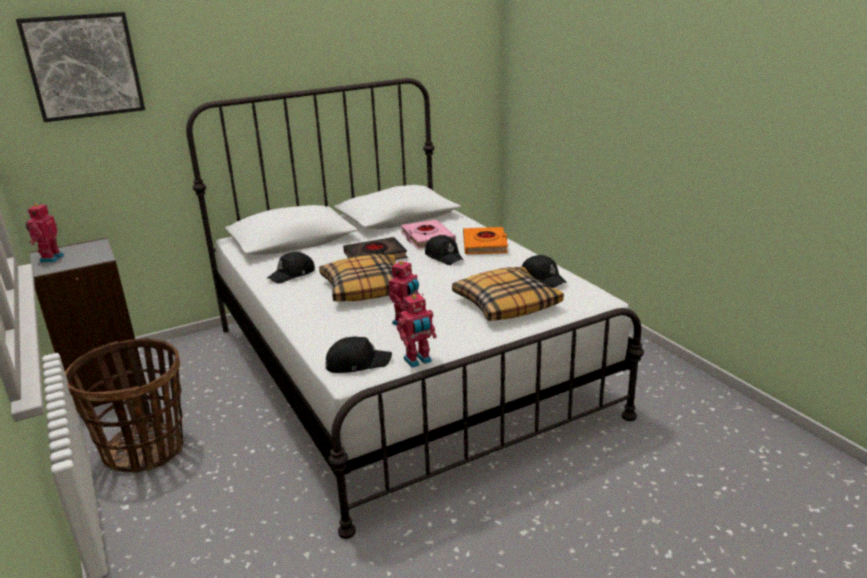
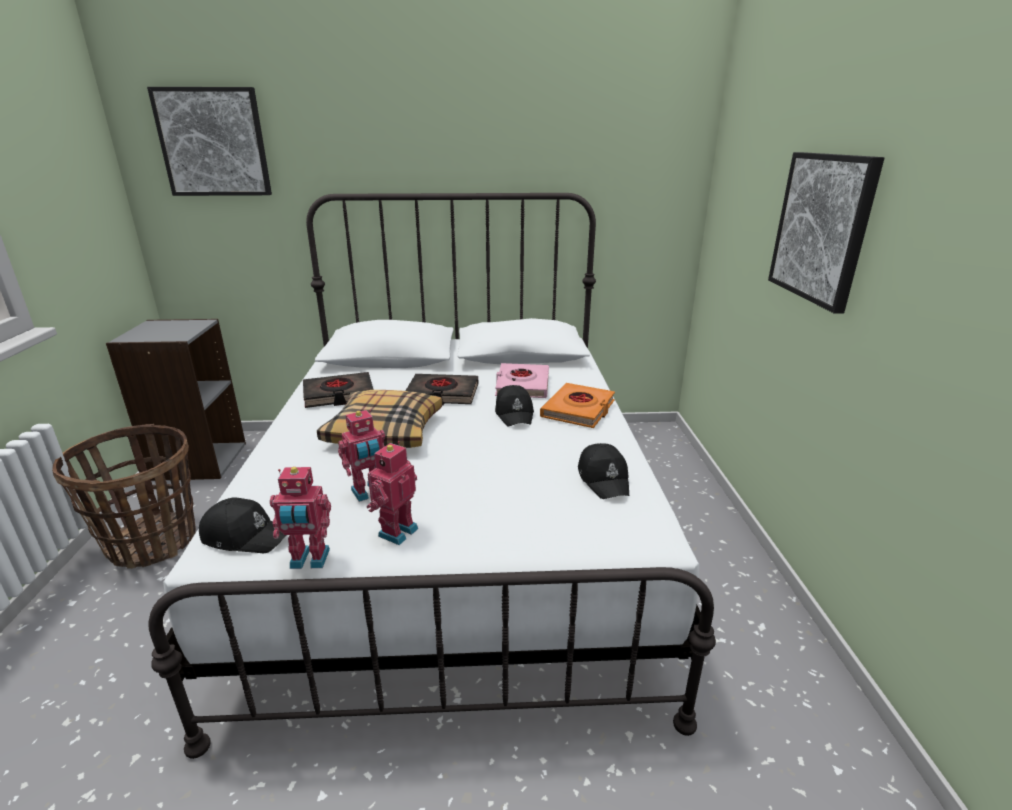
camera: 25 degrees right, 0 degrees up
toy robot [26,202,64,262] -> toy robot moved to [367,441,418,545]
black cap [267,252,315,283] -> black book [303,372,374,408]
pillow [452,267,564,321] -> none
none -> picture [768,152,884,314]

